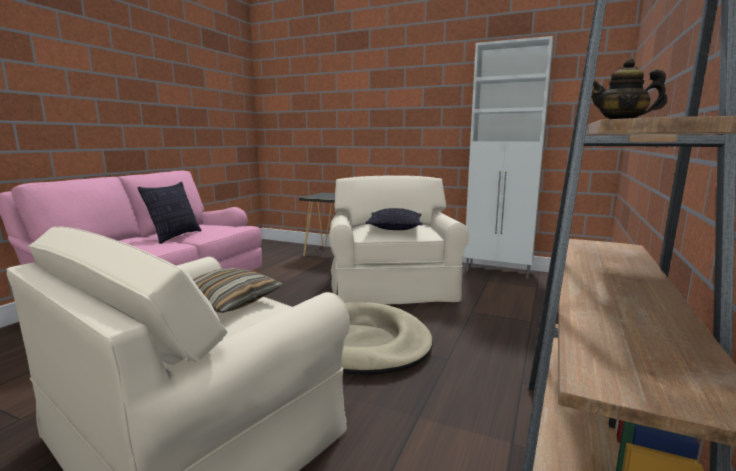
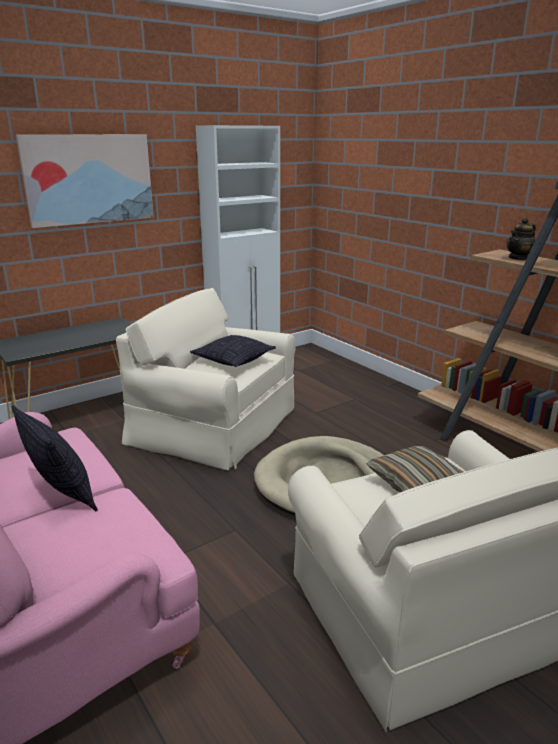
camera: 60 degrees left, 10 degrees up
none -> picture [16,135,154,228]

